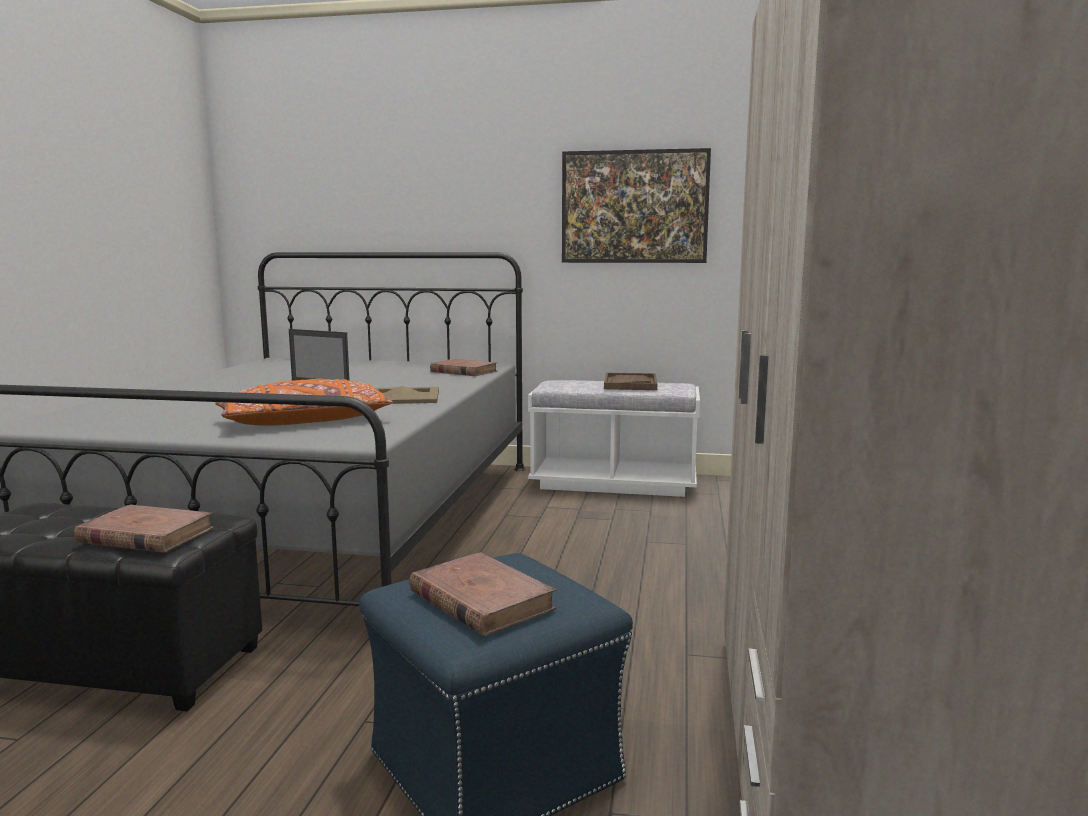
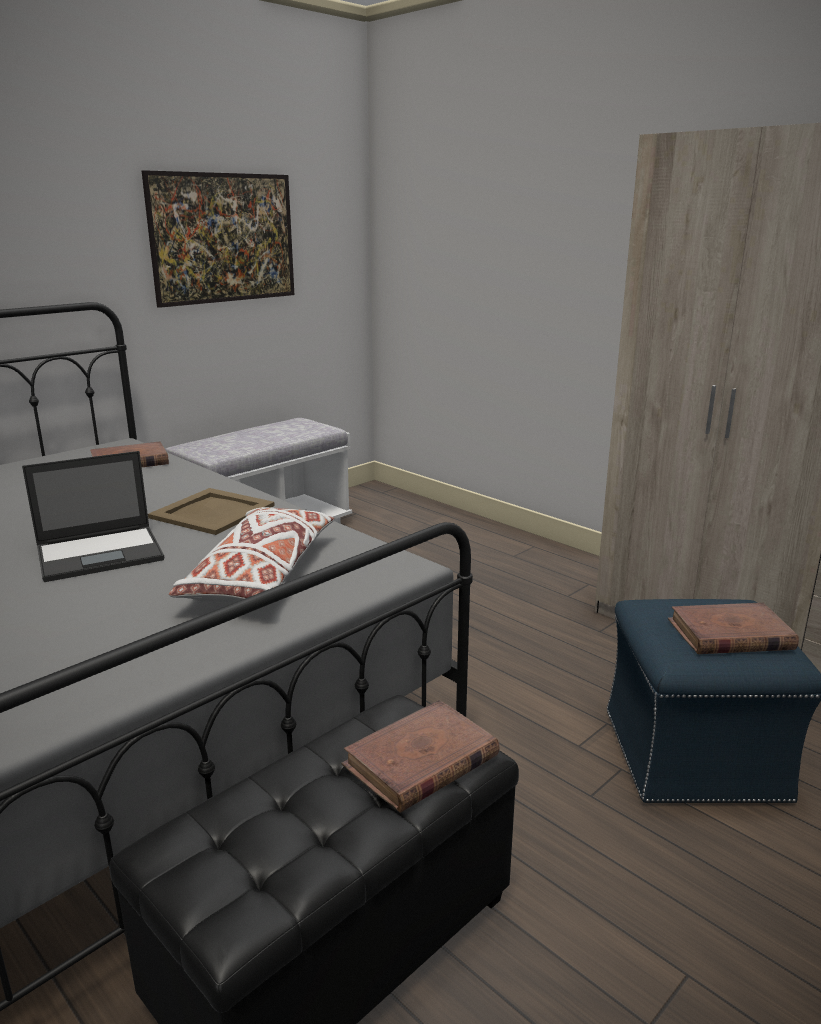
camera: 55 degrees left, 10 degrees up
orange pillow [215,379,393,426] -> white pillow [169,507,334,603]
brown tray [604,373,657,390] -> none

